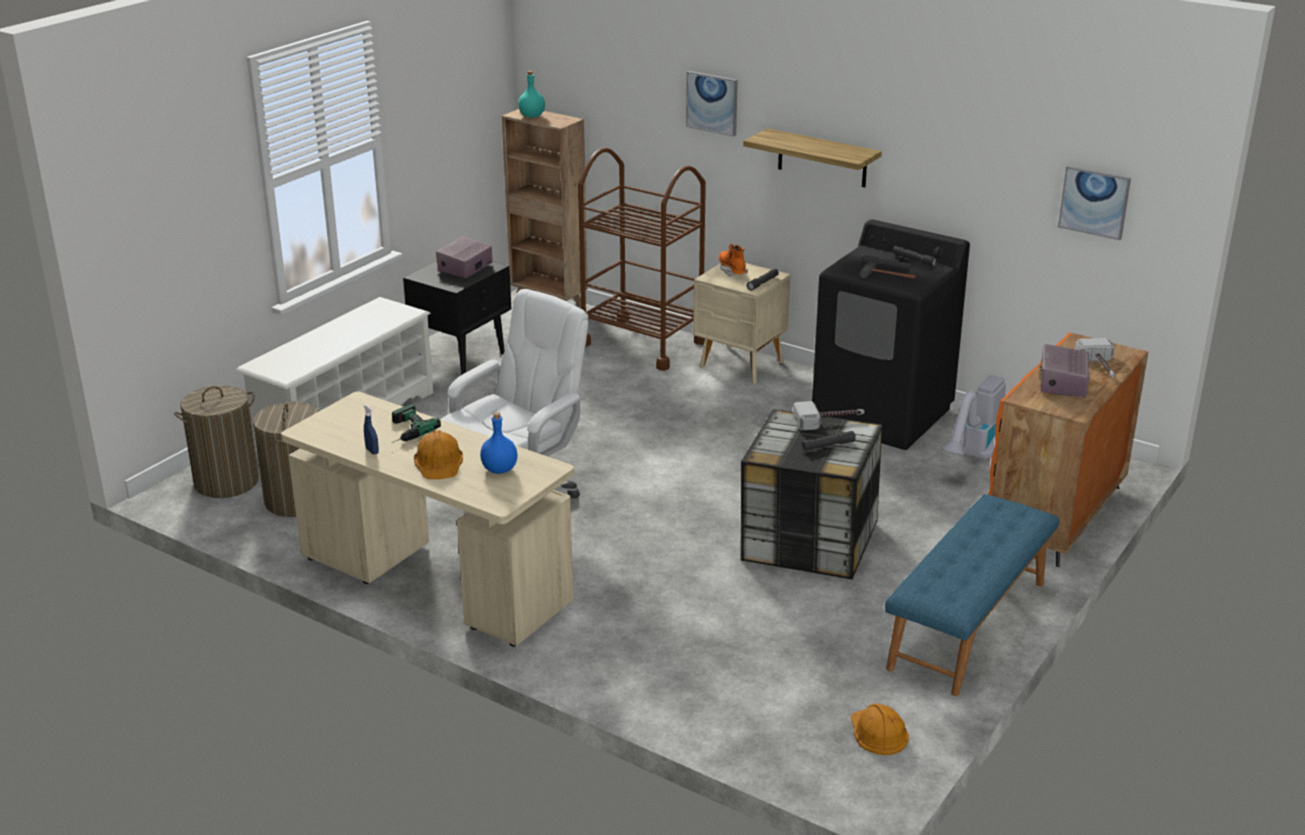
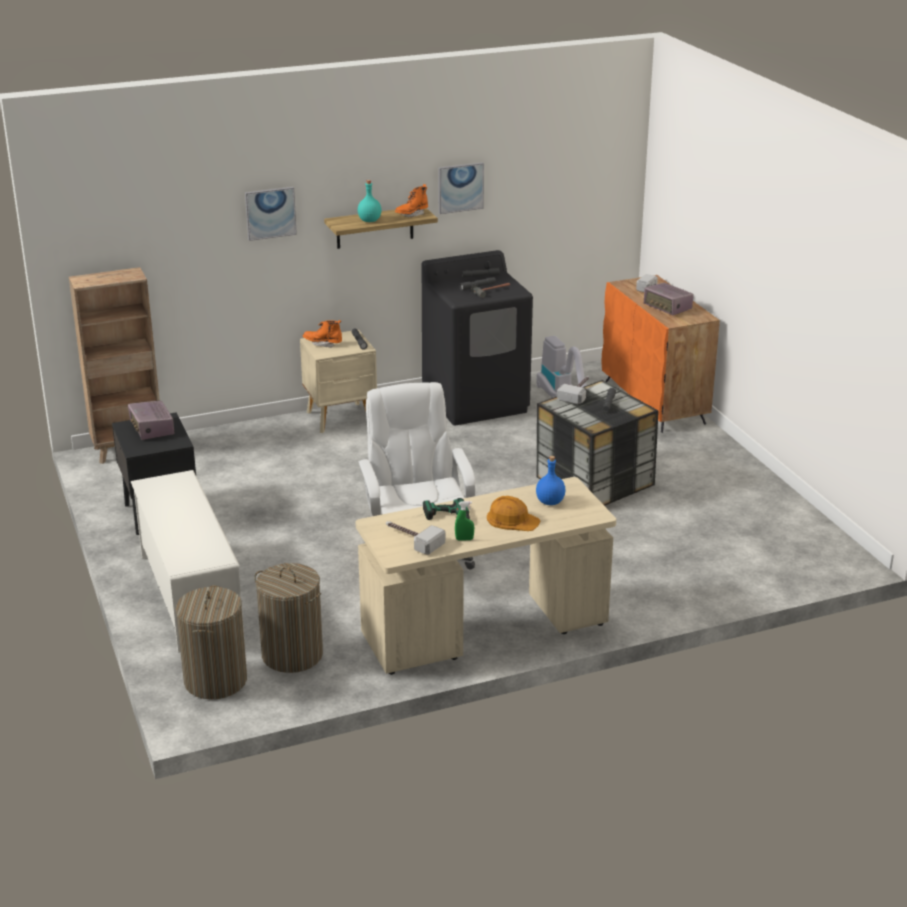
camera: 55 degrees left, 0 degrees up
blue spray bottle [364,405,379,455] -> green spray bottle [455,501,474,540]
turquoise bottle [518,71,545,118] -> turquoise bottle moved to [358,180,381,222]
brown cart [578,148,706,371] -> none
orange hard hat [851,704,909,755] -> none
blue bench [885,494,1059,696] -> none
picture [1058,166,1131,240] -> picture moved to [438,162,484,214]
none -> hammer [386,521,445,555]
none -> orange boot [395,184,428,217]

